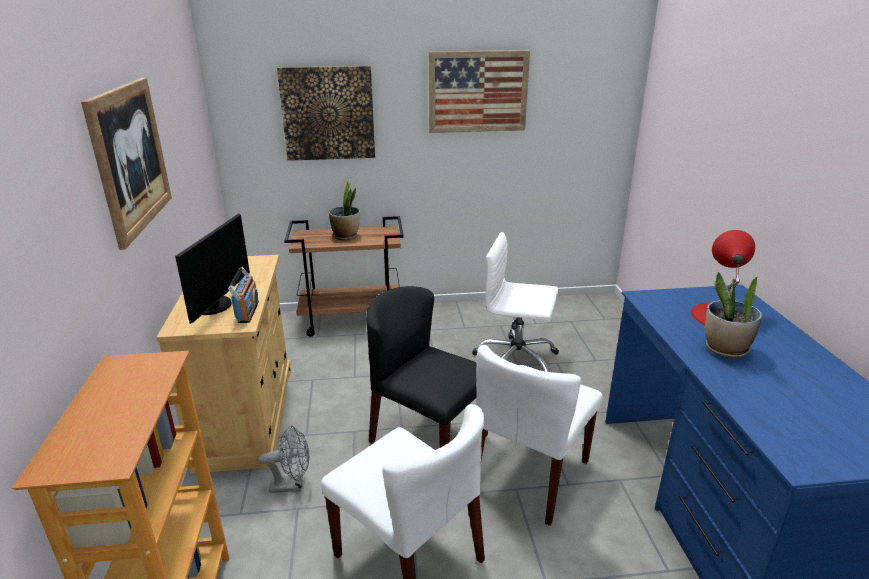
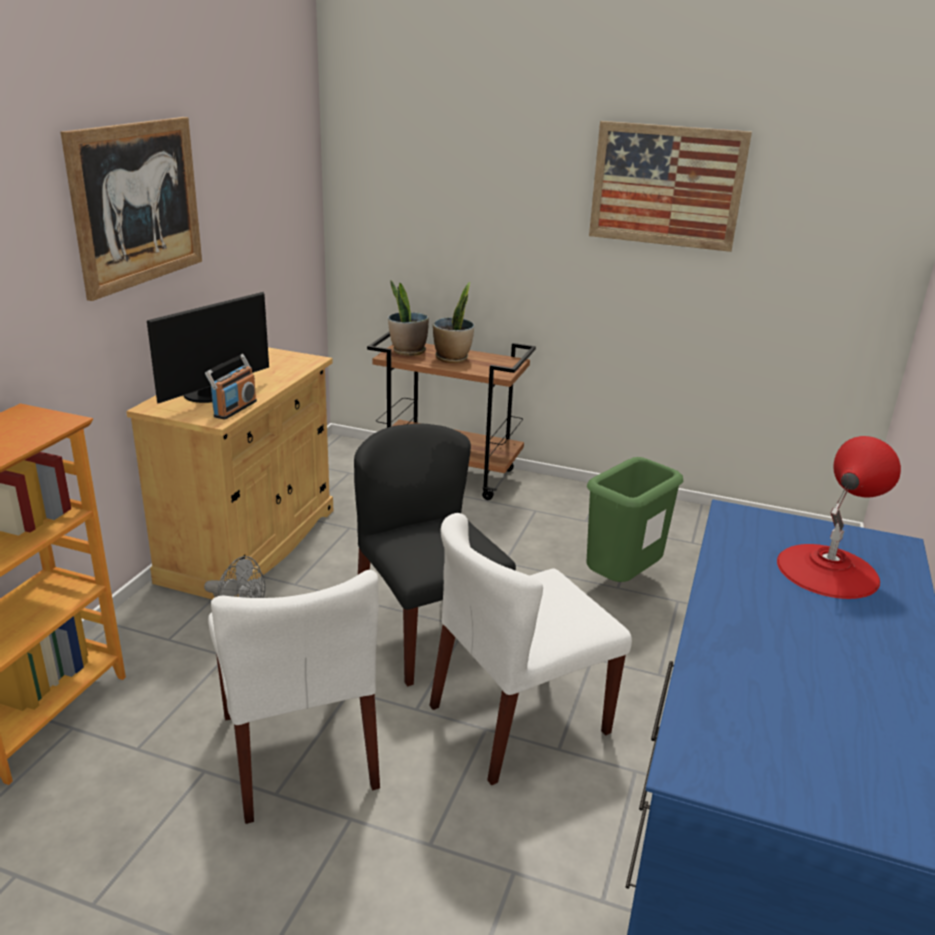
camera: 25 degrees right, 0 degrees up
picture [277,66,375,161] -> none
white office chair [472,232,559,372] -> green trash can [586,457,683,582]
potted plant [705,272,762,358] -> potted plant moved to [388,281,429,356]

